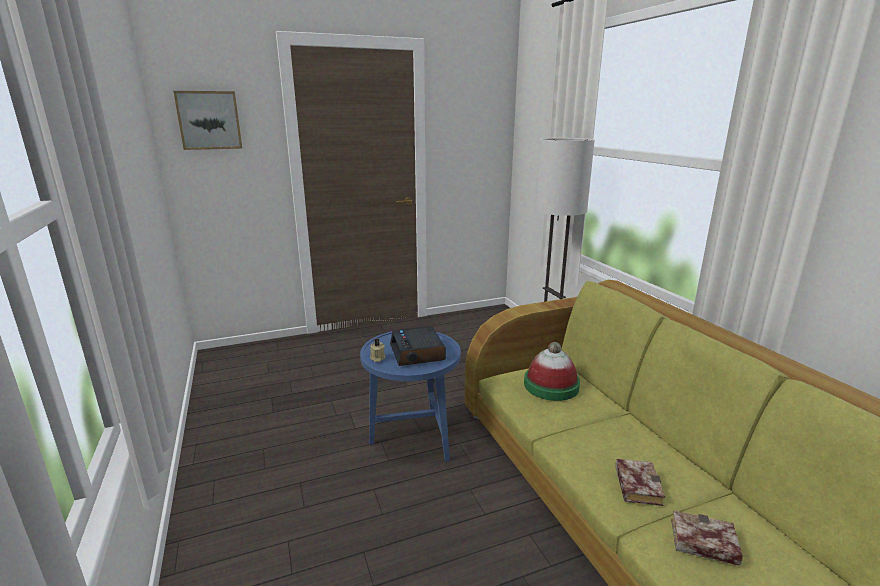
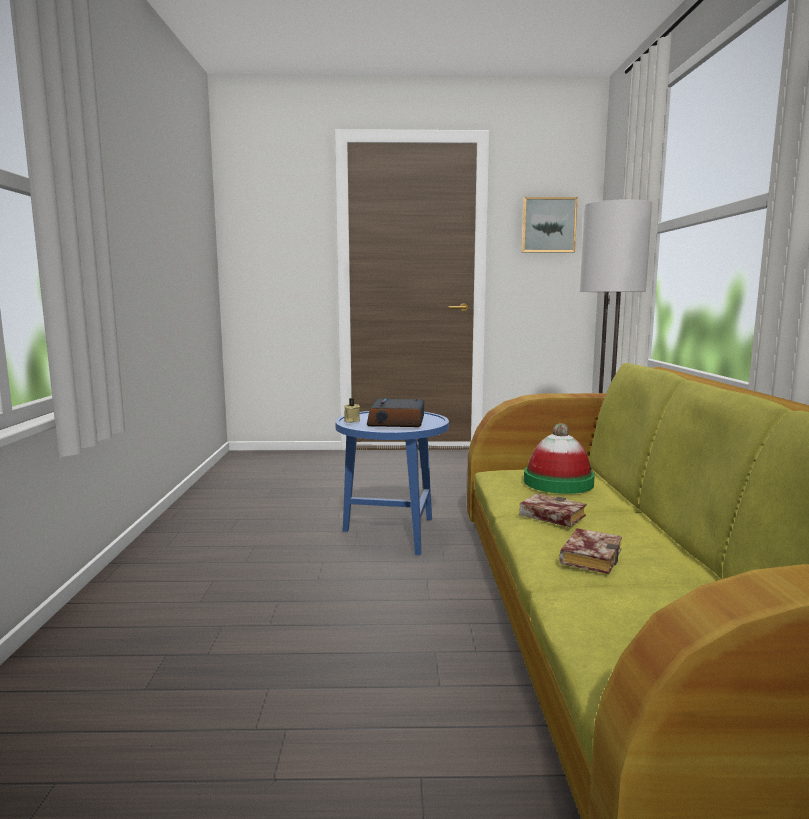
camera: 20 degrees right, 10 degrees down
picture [173,91,242,150] -> picture moved to [521,197,578,253]
book [671,510,743,566] -> book moved to [519,493,586,527]

